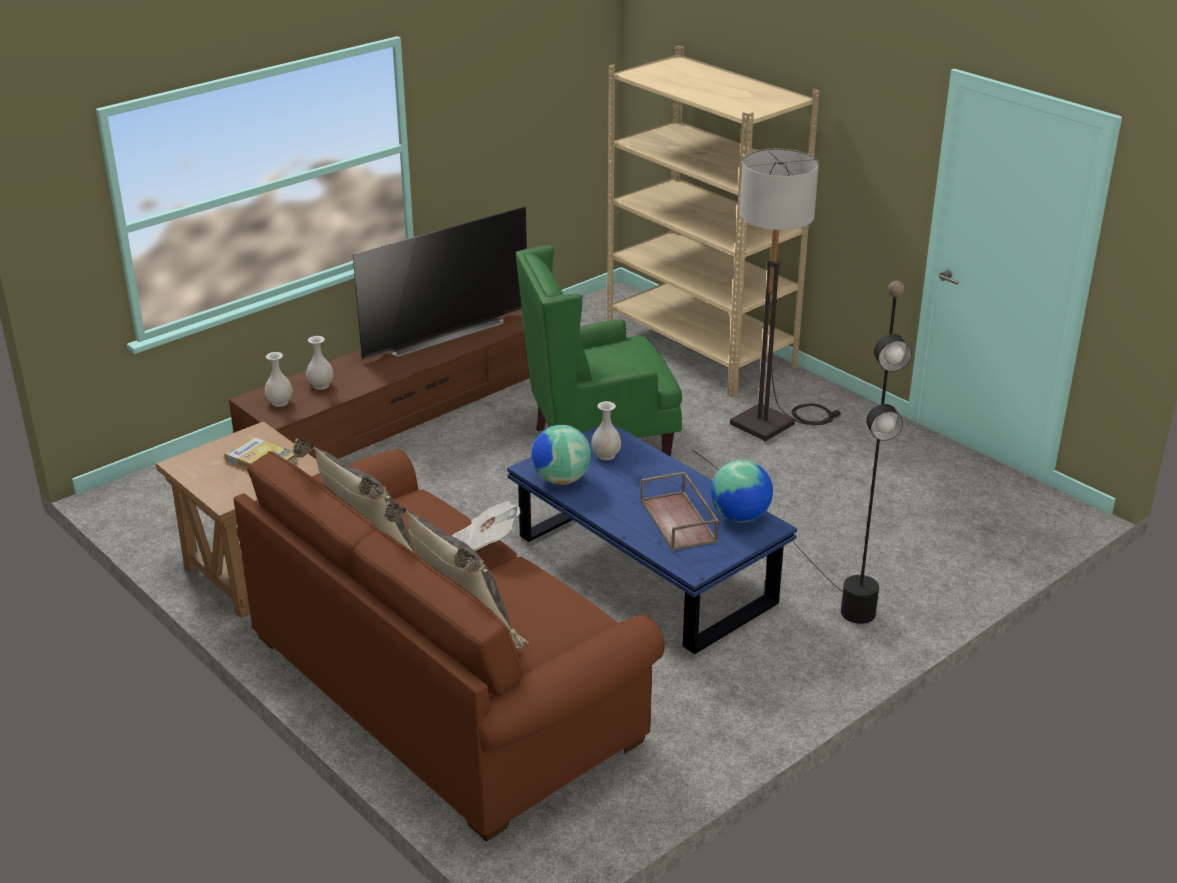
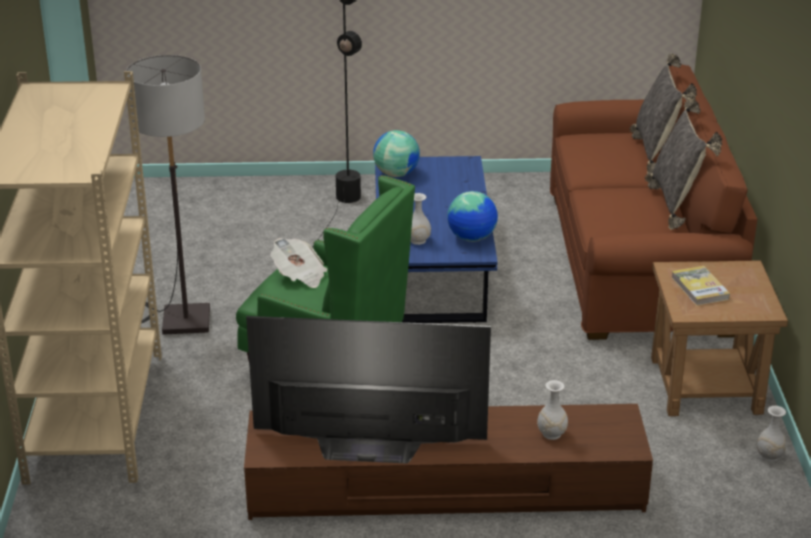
camera: 140 degrees left, 0 degrees up
white vase [265,352,293,407] -> white vase moved to [756,406,786,462]
newspaper [452,501,520,551] -> newspaper moved to [270,238,328,288]
brown tray [641,471,719,551] -> none

